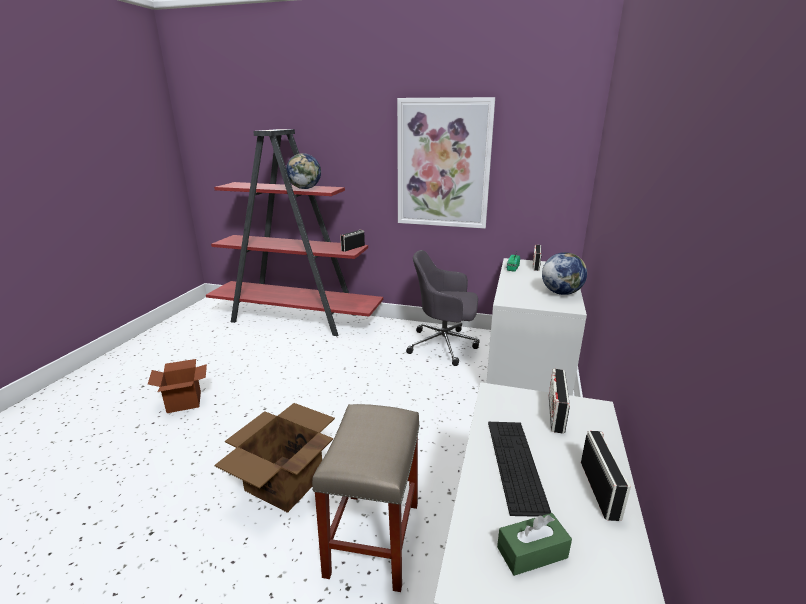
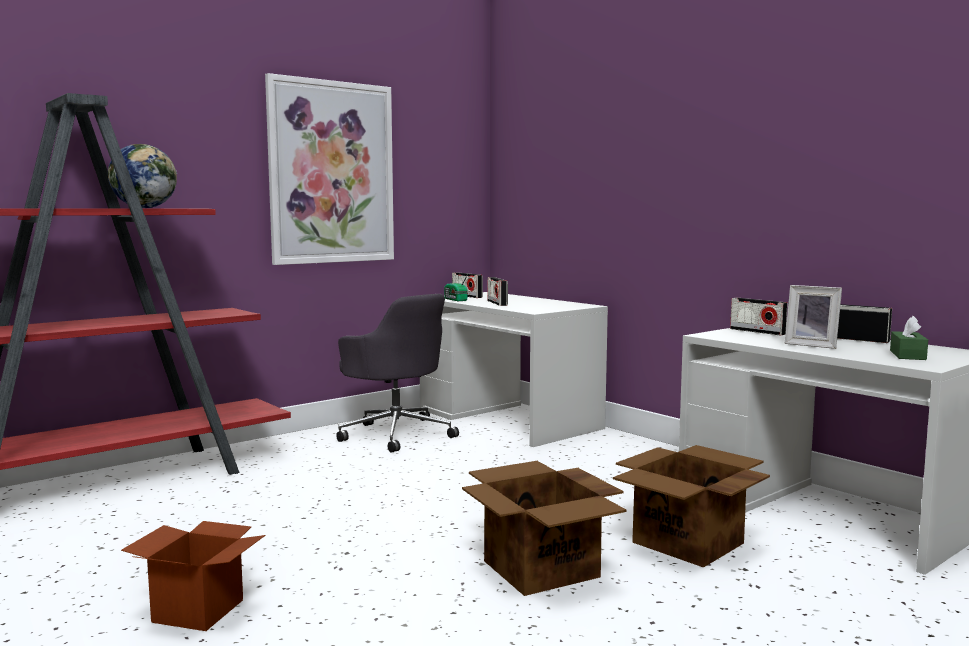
camera: 55 degrees left, 15 degrees down
beige stool [312,404,420,592] -> cardboard box [613,445,770,568]
radio [340,230,365,252] -> radio moved to [487,277,508,306]
grey office chair [406,250,480,366] -> grey office chair turned 90 degrees counterclockwise [336,294,459,452]
keyboard [488,422,551,517] -> picture frame [785,285,842,349]
globe [542,252,587,295] -> none

